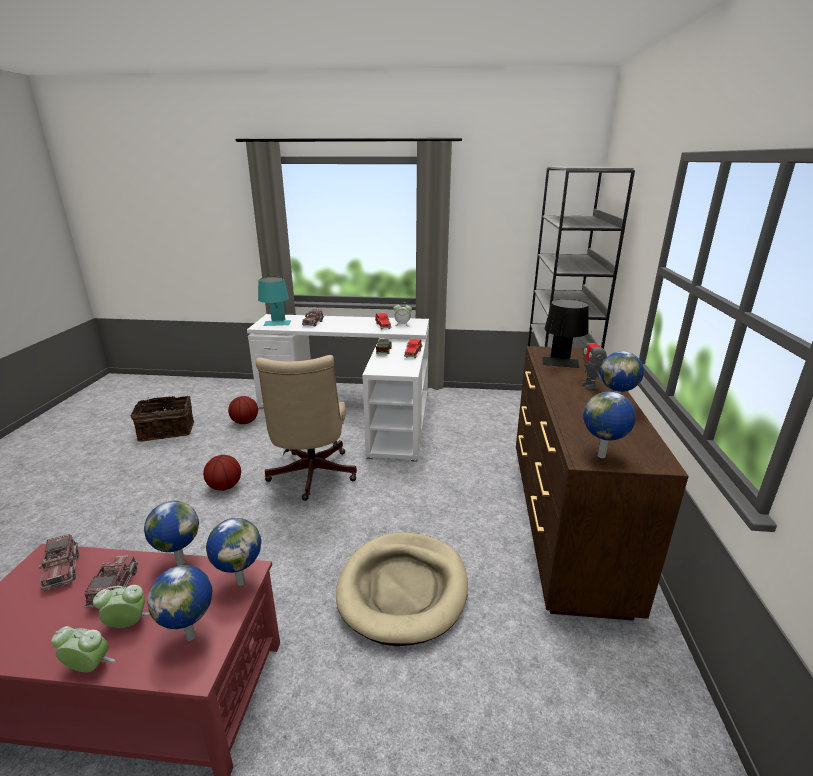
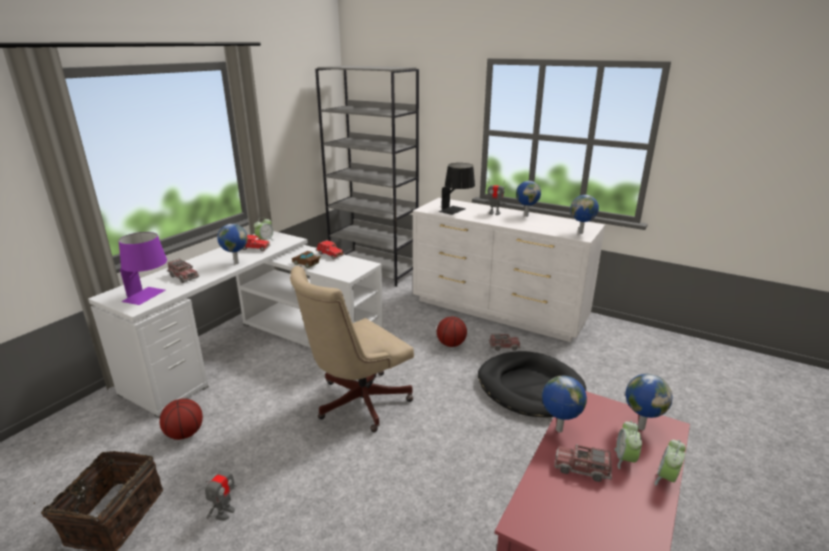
camera: 65 degrees left, 0 degrees up
toy truck [39,534,79,591] -> toy truck moved to [489,334,520,351]
basketball [203,455,241,491] -> basketball moved to [437,317,467,347]
globe [206,518,261,586] -> globe moved to [217,224,248,264]
beige office chair [256,355,357,501] -> beige office chair turned 120 degrees clockwise [290,266,414,432]
turquoise table lamp [258,277,291,326] -> purple table lamp [119,232,167,305]
beige dog bed [336,533,468,646] -> black dog bed [478,351,586,418]
brown dresser [516,346,689,621] -> white dresser [413,198,605,342]
none -> toy robot [205,461,237,521]

